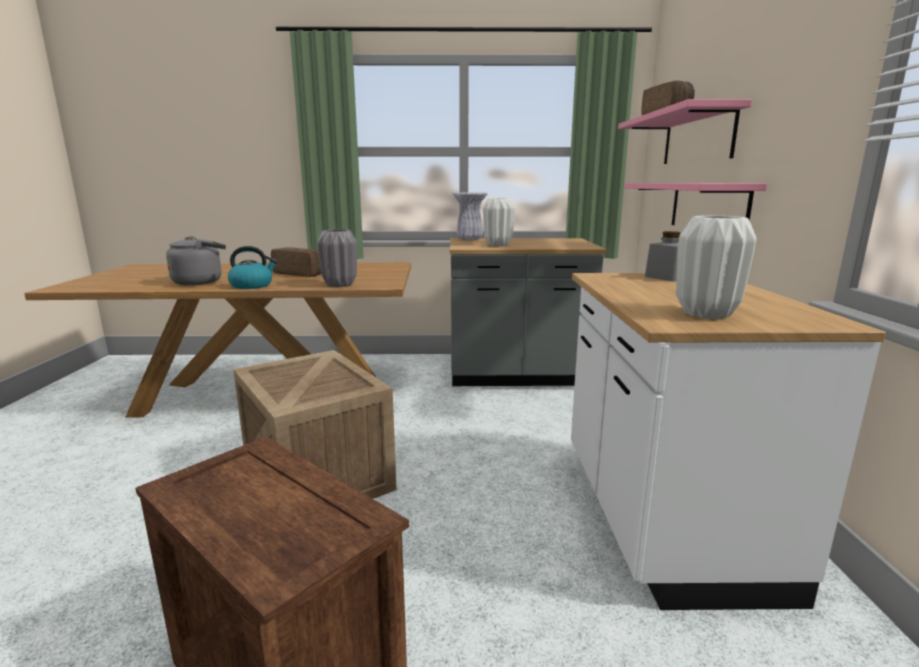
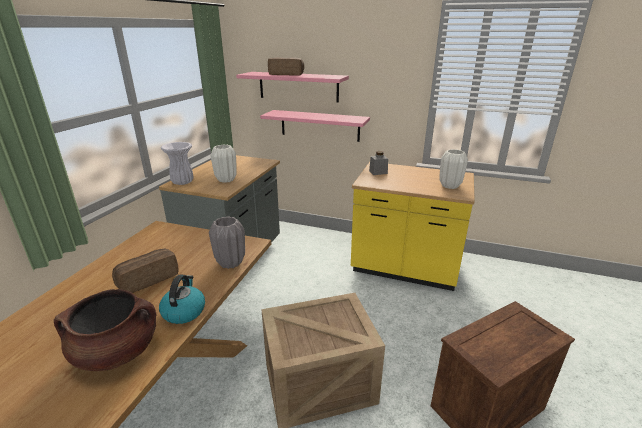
camera: 70 degrees left, 10 degrees up
grey kettle [166,236,226,285] -> brown cooking pot [54,289,157,371]
white counter [571,273,886,610] -> yellow counter [351,162,475,291]

